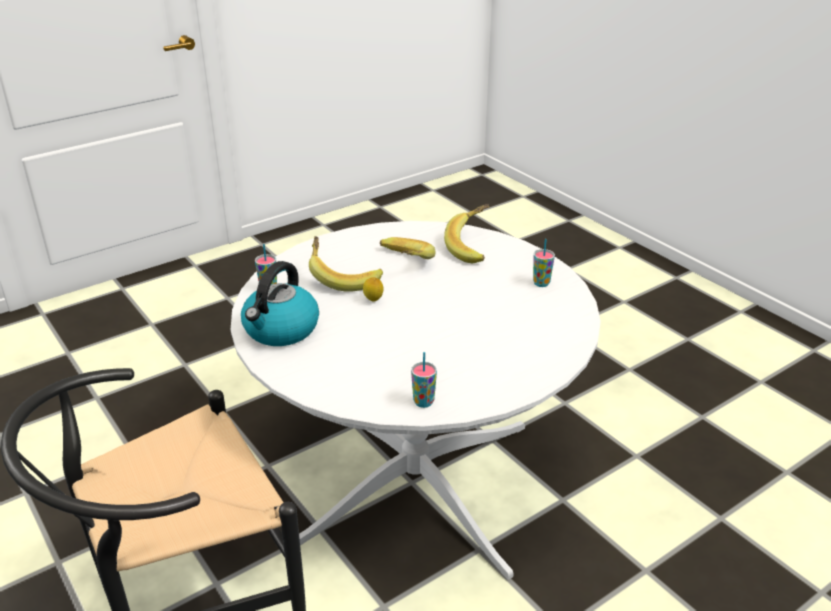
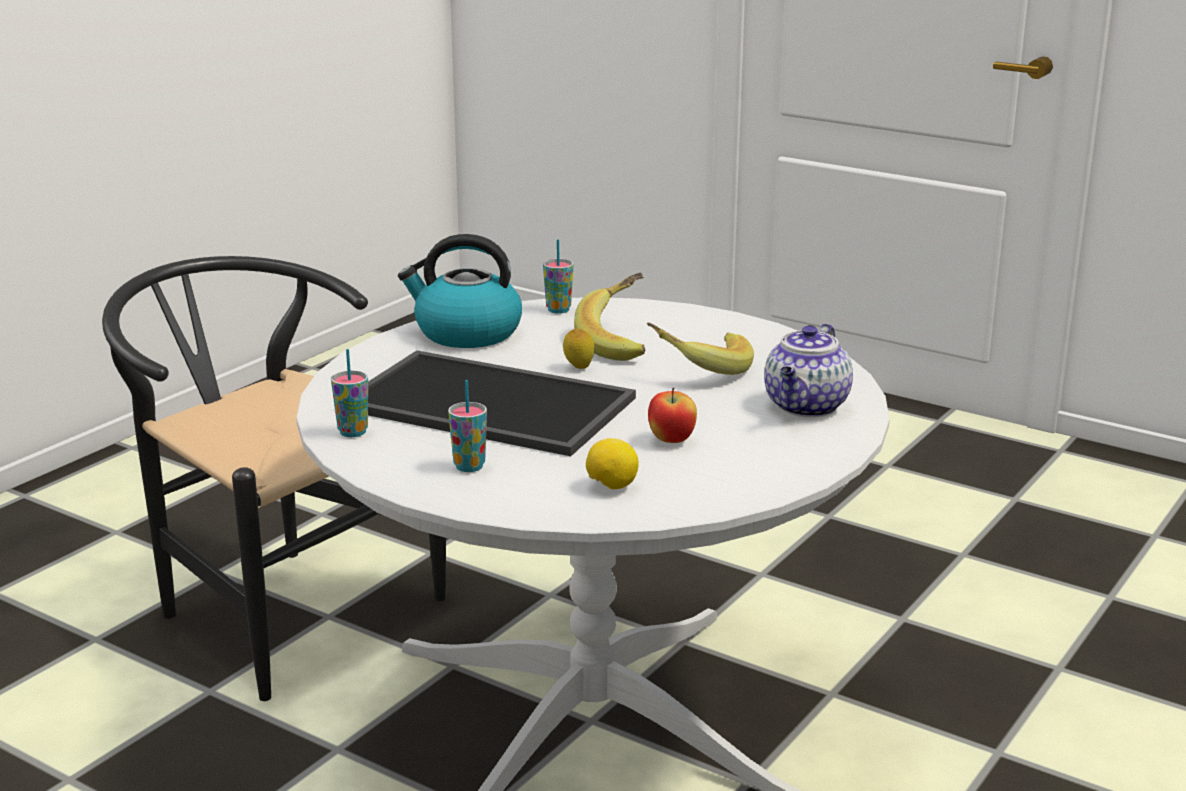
camera: 70 degrees right, 10 degrees down
banana [444,204,489,263] -> teapot [764,324,853,417]
cup [533,239,555,287] -> cup moved to [448,380,487,472]
none -> tray [368,350,636,456]
none -> lemon [586,438,639,490]
none -> apple [648,388,697,443]

